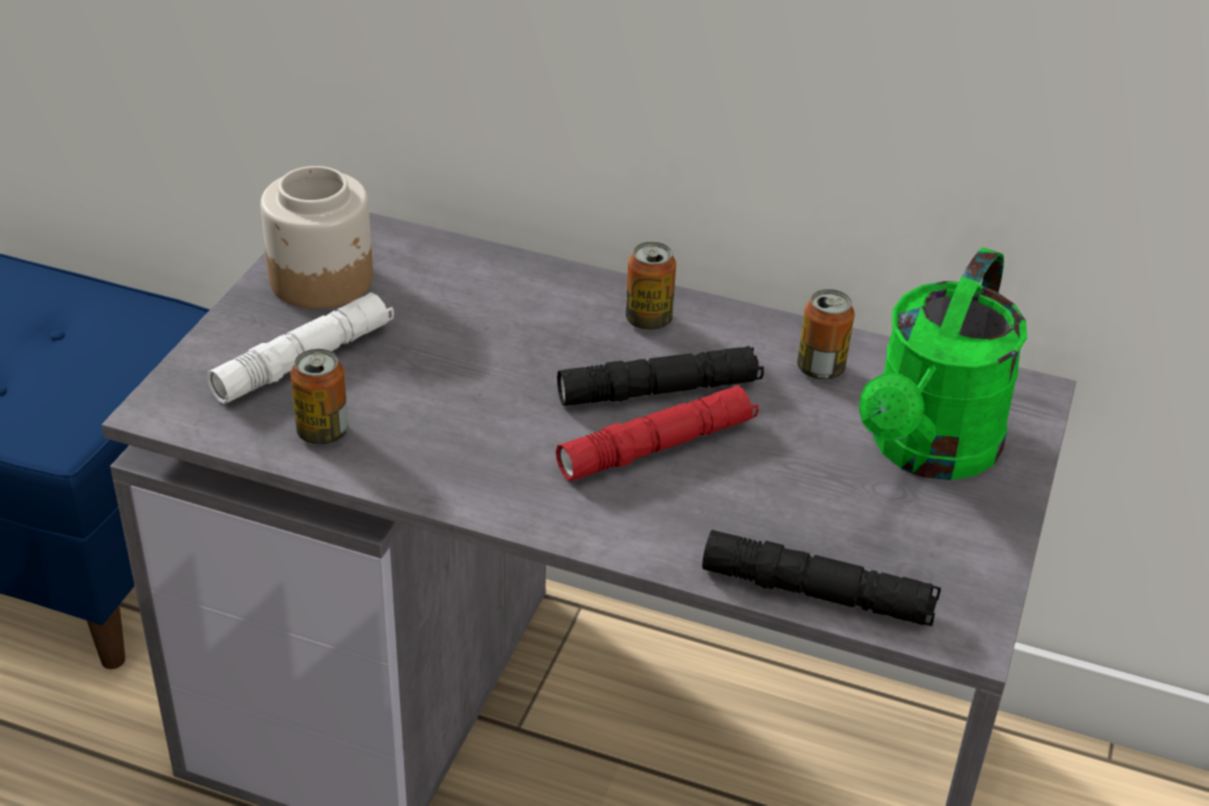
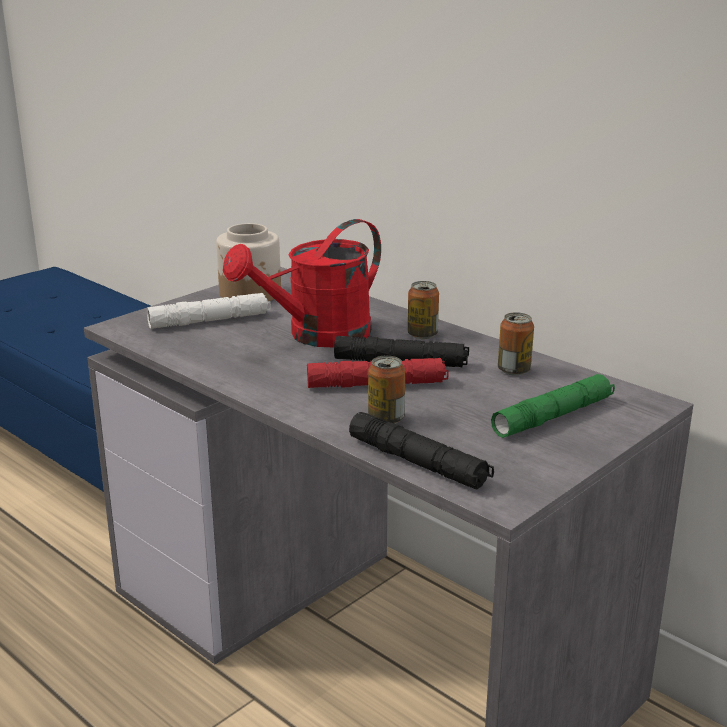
camera: 25 degrees right, 15 degrees down
can [290,349,349,445] -> can moved to [368,356,405,424]
green watering can [859,248,1027,480] -> green flashlight [491,374,615,438]
none -> red watering can [223,219,381,347]

